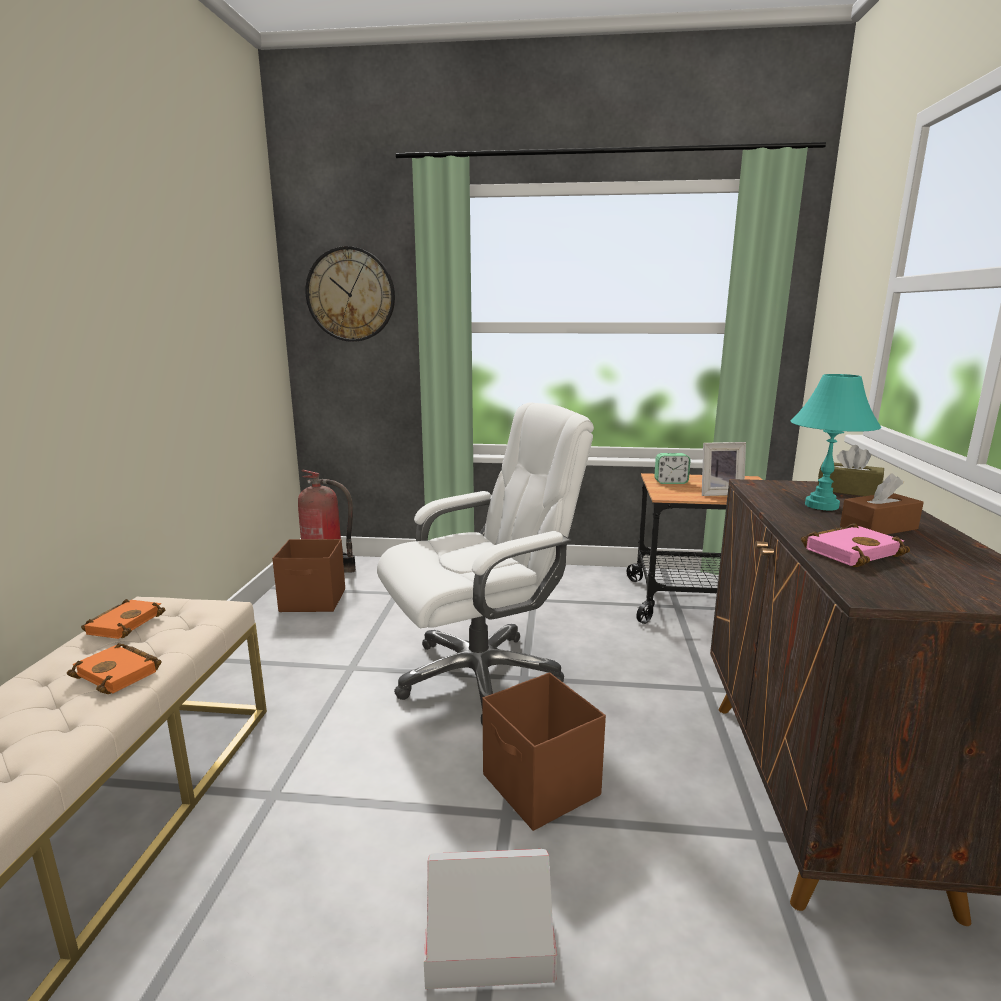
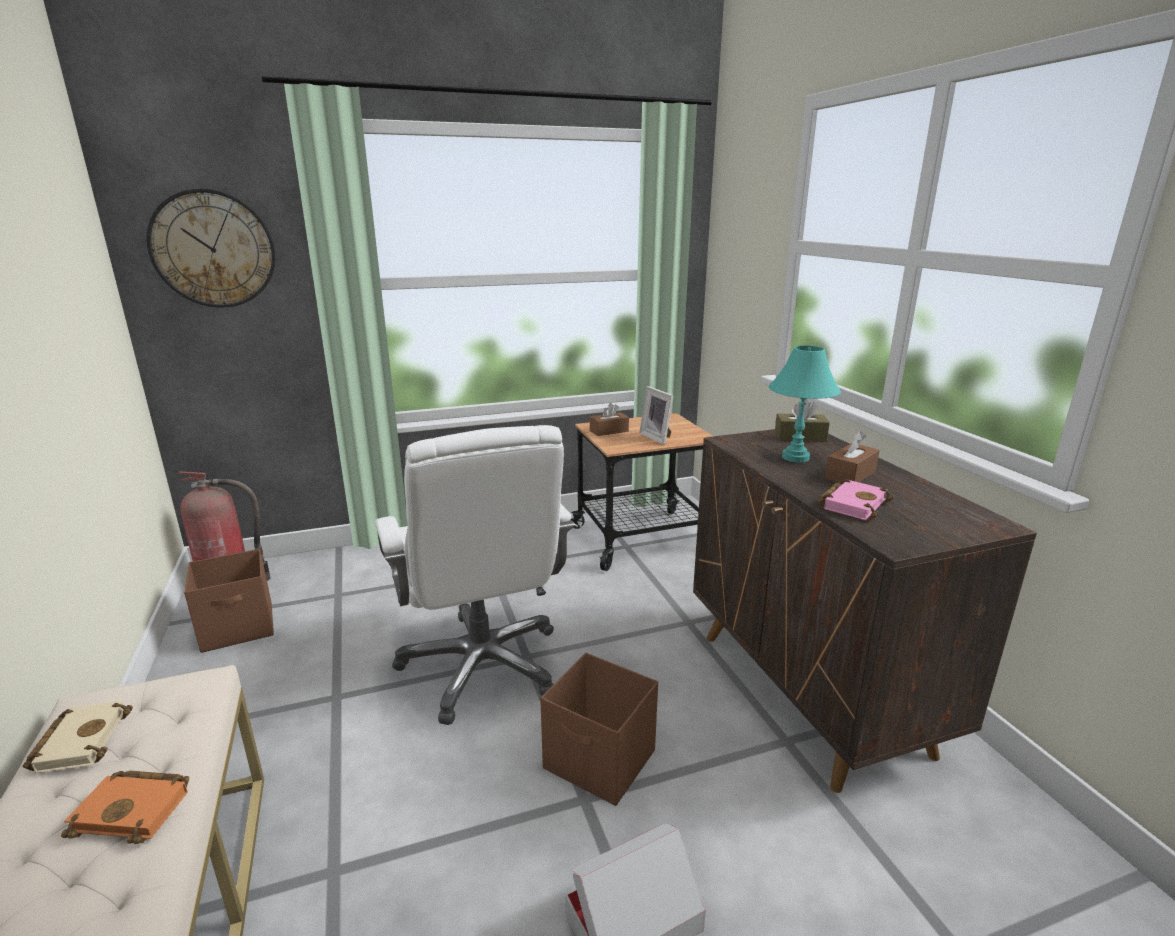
camera: 25 degrees left, 5 degrees up
orange book [81,599,165,639] -> beige book [23,701,133,773]
white office chair [377,403,594,726] -> white office chair turned 120 degrees clockwise [375,425,575,725]
alarm clock [654,453,690,484] -> brown tissue box [590,403,629,436]
picture frame [702,442,746,496] -> picture frame turned 90 degrees clockwise [639,386,674,445]

